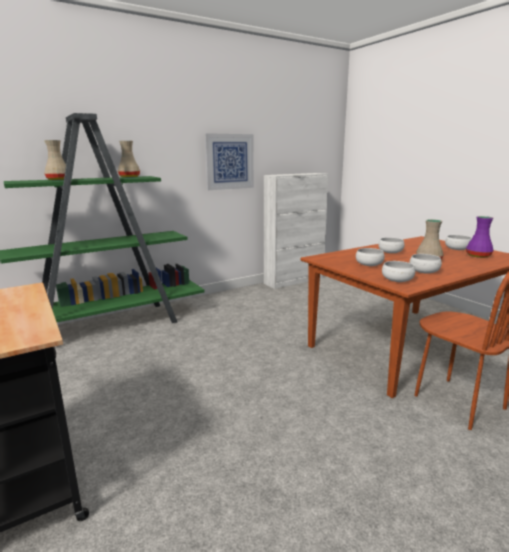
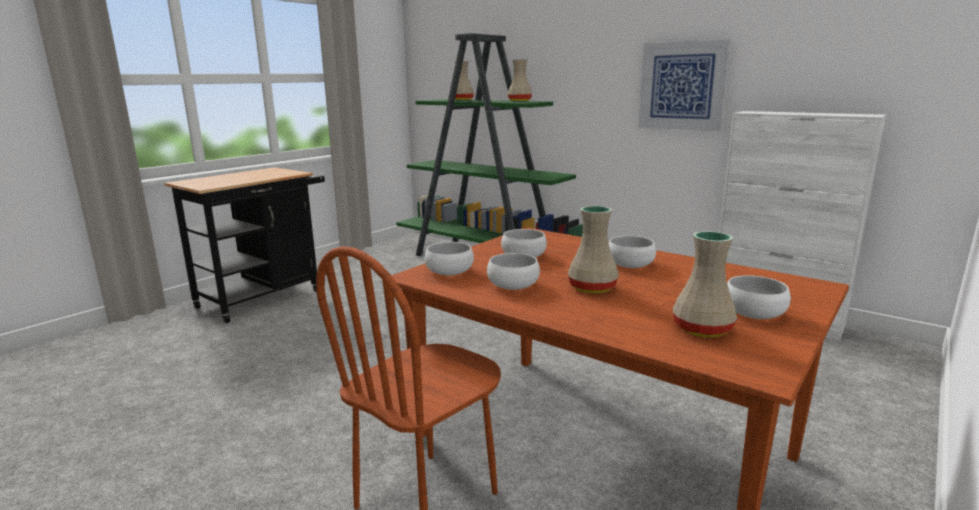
camera: 70 degrees right, 0 degrees up
purple vase [466,216,493,258] -> beige vase [673,231,737,338]

